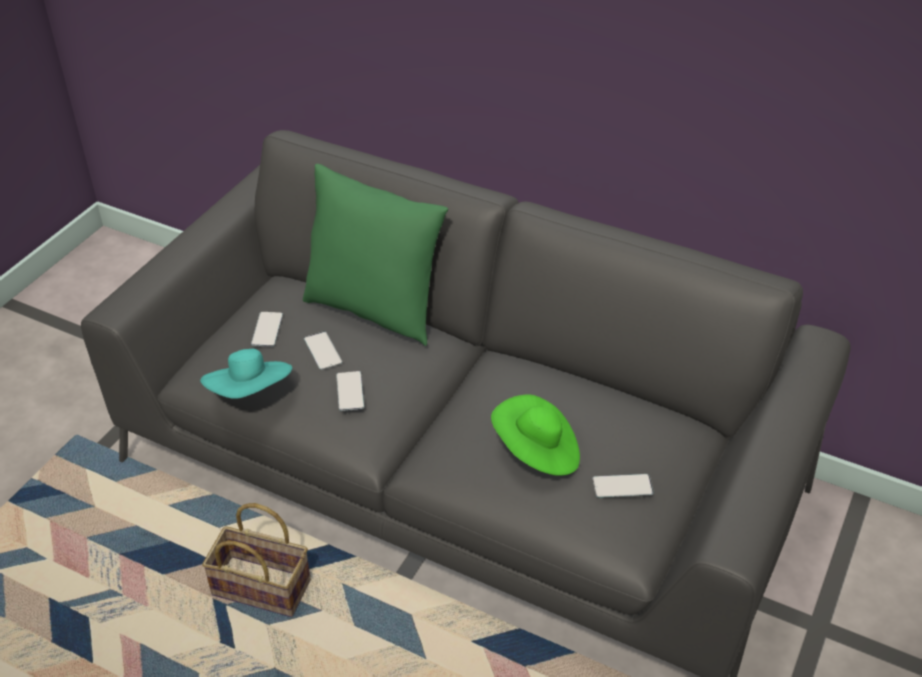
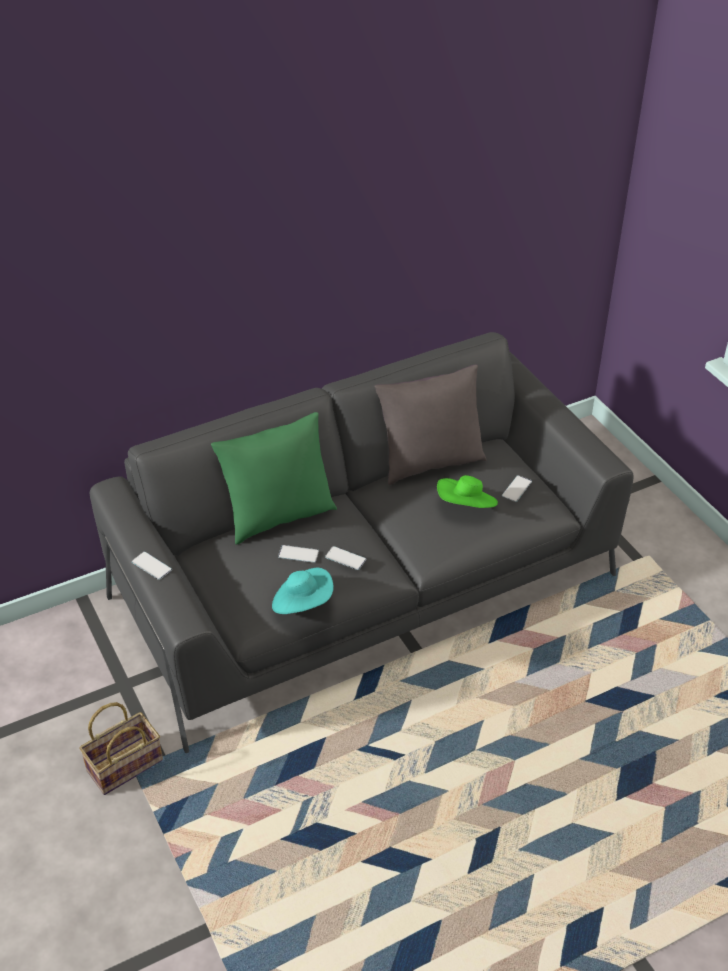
camera: 55 degrees left, 0 degrees up
basket [202,503,311,617] -> basket moved to [79,702,163,795]
phone [251,312,283,347] -> phone moved to [131,552,172,580]
none -> grey pillow [375,365,487,485]

